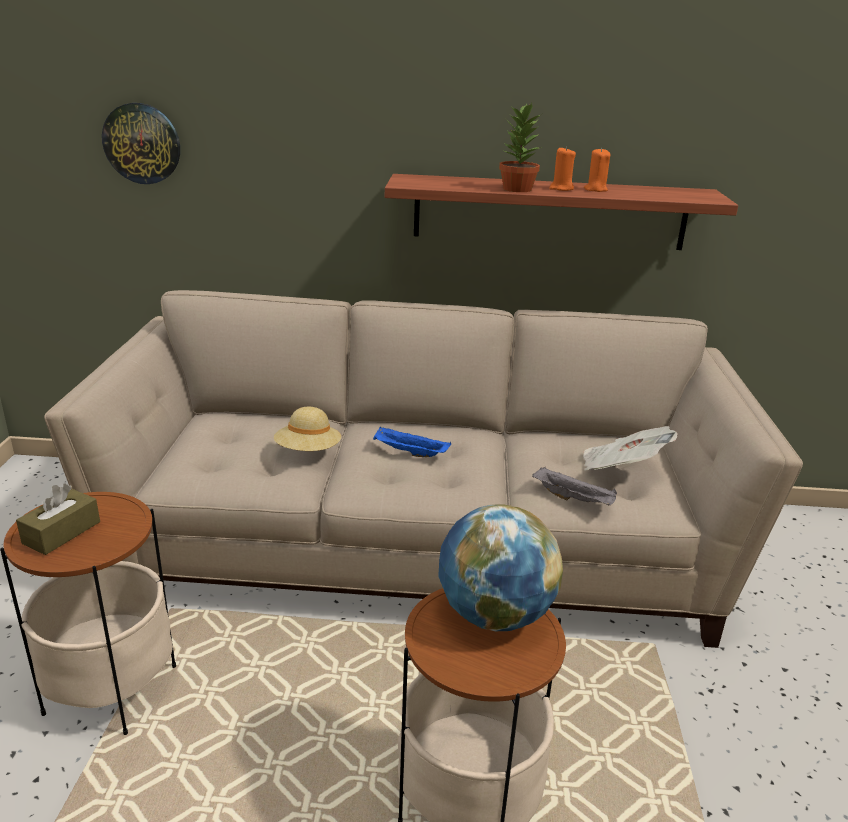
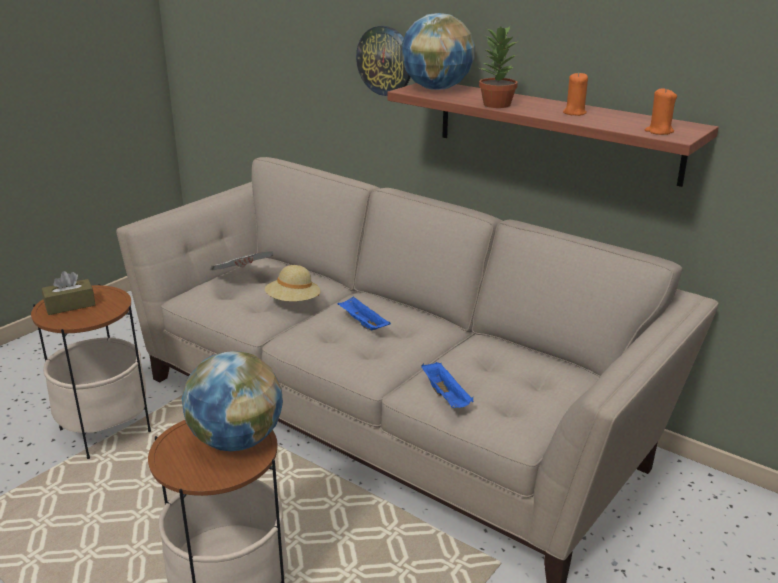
camera: 35 degrees right, 0 degrees up
wall clock [102,103,180,184] -> wall clock moved to [356,26,410,96]
grey tray [532,467,617,505] -> blue tray [421,362,473,408]
orange candle [549,146,576,191] -> orange candle moved to [645,88,677,135]
newspaper [583,426,678,470] -> newspaper moved to [210,251,273,270]
none -> globe [401,13,475,90]

